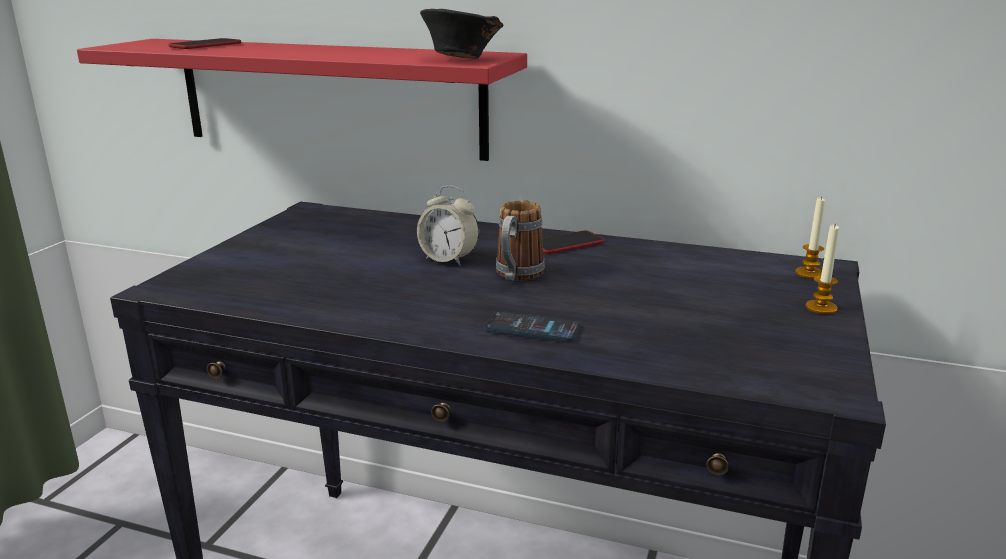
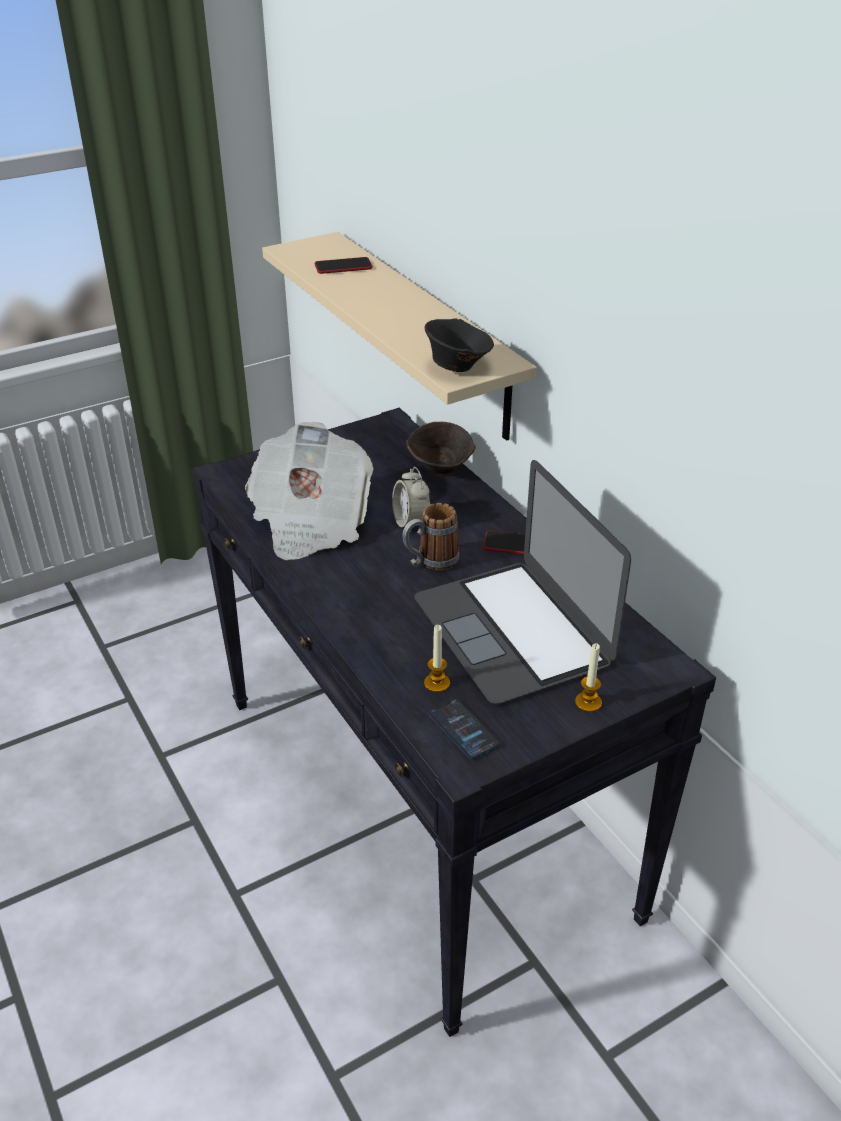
camera: 40 degrees right, 15 degrees up
red shelf [77,39,527,161] -> beige shelf [262,232,537,441]
phone [484,311,580,342] -> phone moved to [428,698,500,760]
candle [795,196,825,279] -> candle moved to [424,625,450,693]
none -> newspaper [245,422,374,560]
none -> brown bowl [406,422,476,474]
none -> laptop [414,460,631,705]

